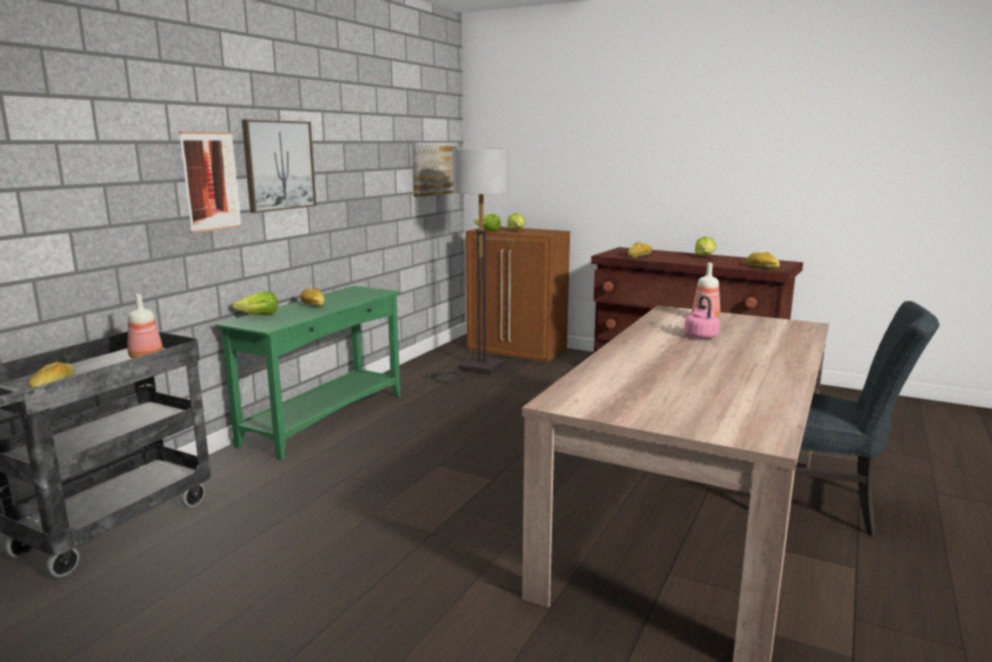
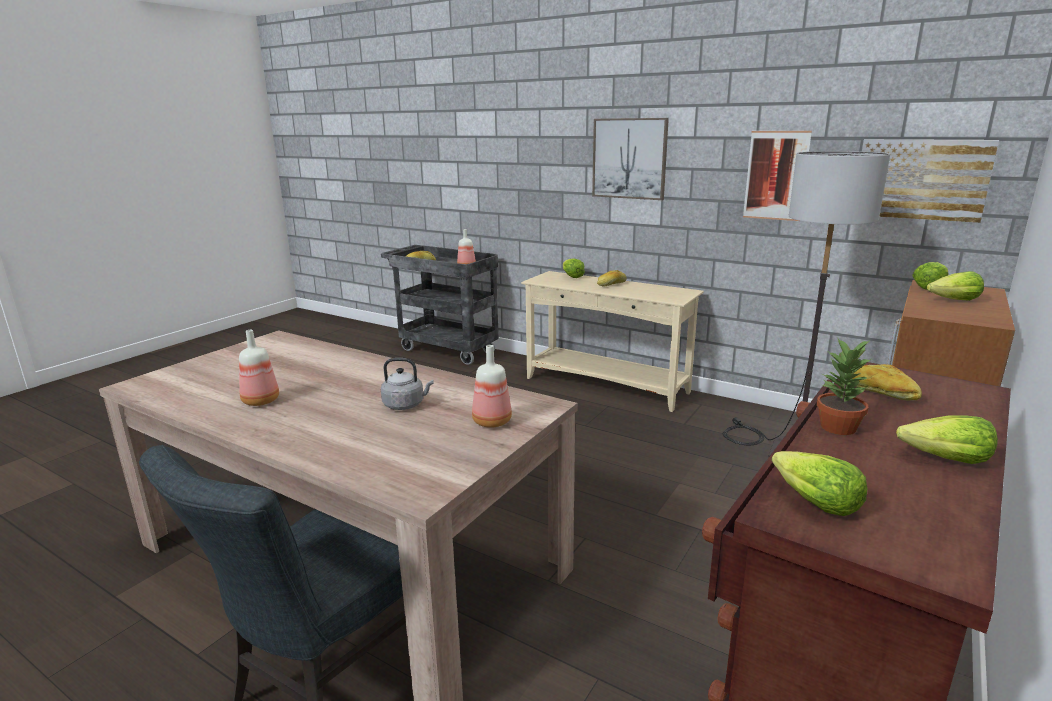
camera: 95 degrees right, 5 degrees up
picture [179,132,242,233] -> picture moved to [743,131,812,221]
green console table [215,286,400,460] -> beige console table [521,271,704,412]
pink kettle [684,295,720,339] -> grey kettle [381,358,434,410]
bread [746,252,780,269] -> lettuce [772,451,867,516]
none -> bottle [239,330,279,406]
none -> potted plant [817,337,871,435]

